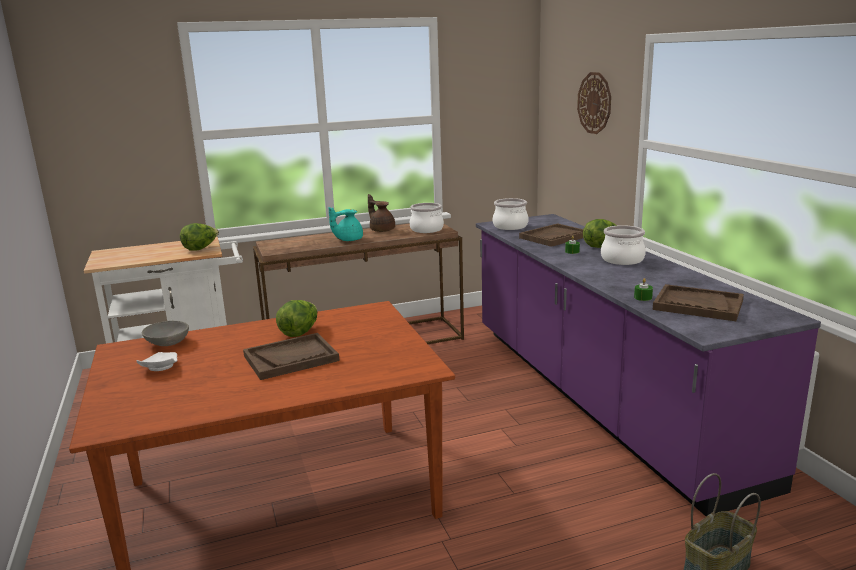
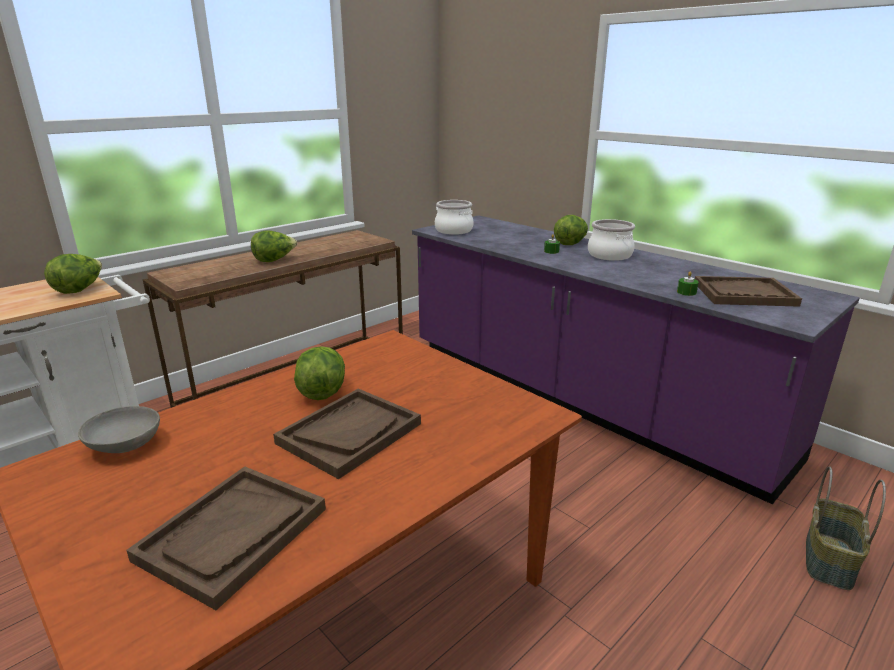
camera: 25 degrees left, 5 degrees up
white plate [137,352,178,371] -> none
turquoise teapot [329,207,363,241] -> lettuce [251,231,297,262]
brown teapot [368,194,395,232] -> none
cooking pot [410,203,444,233] -> none
brown tray [519,223,583,247] -> brown tray moved to [126,466,326,610]
wall clock [577,72,611,134] -> none

